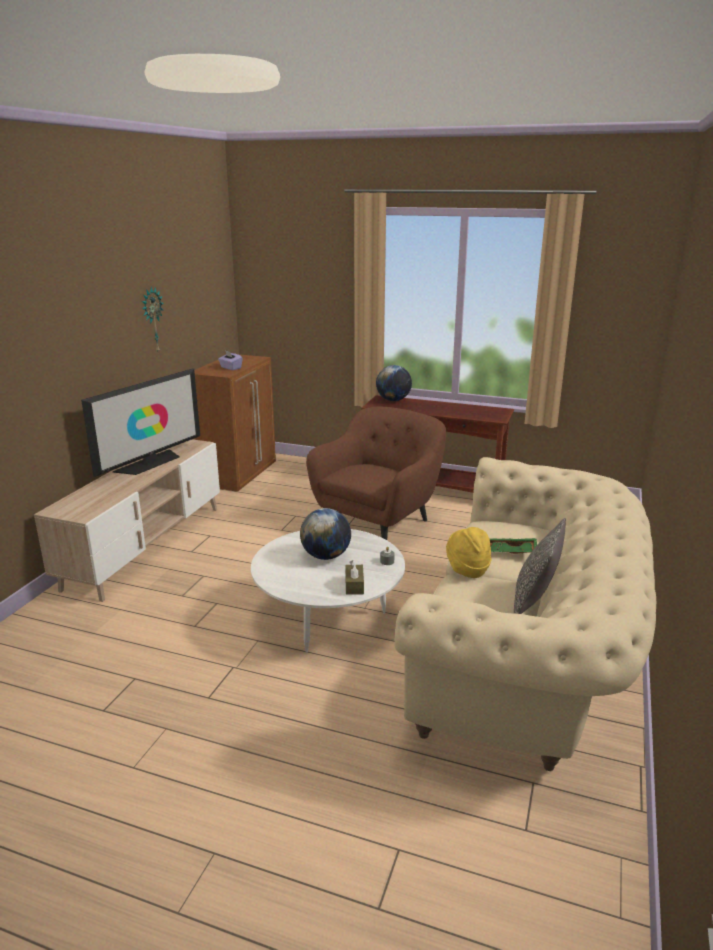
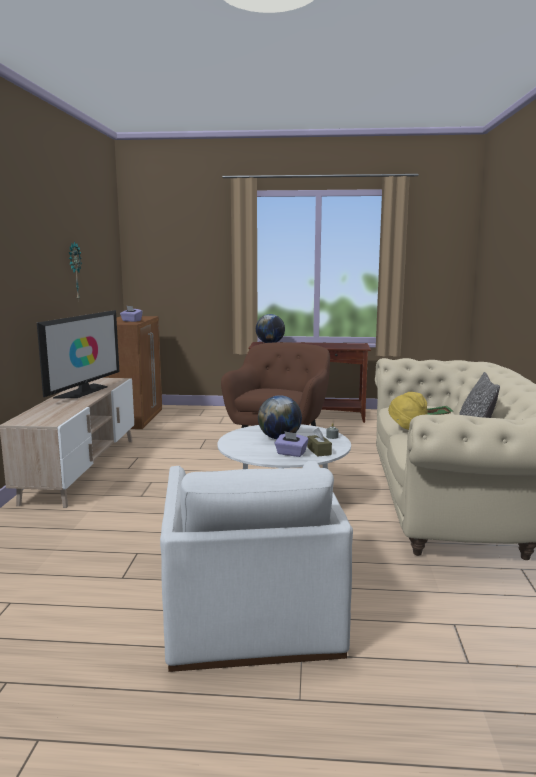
camera: 15 degrees left, 10 degrees down
none -> white armchair [160,461,353,672]
none -> purple tissue box [274,431,309,457]

